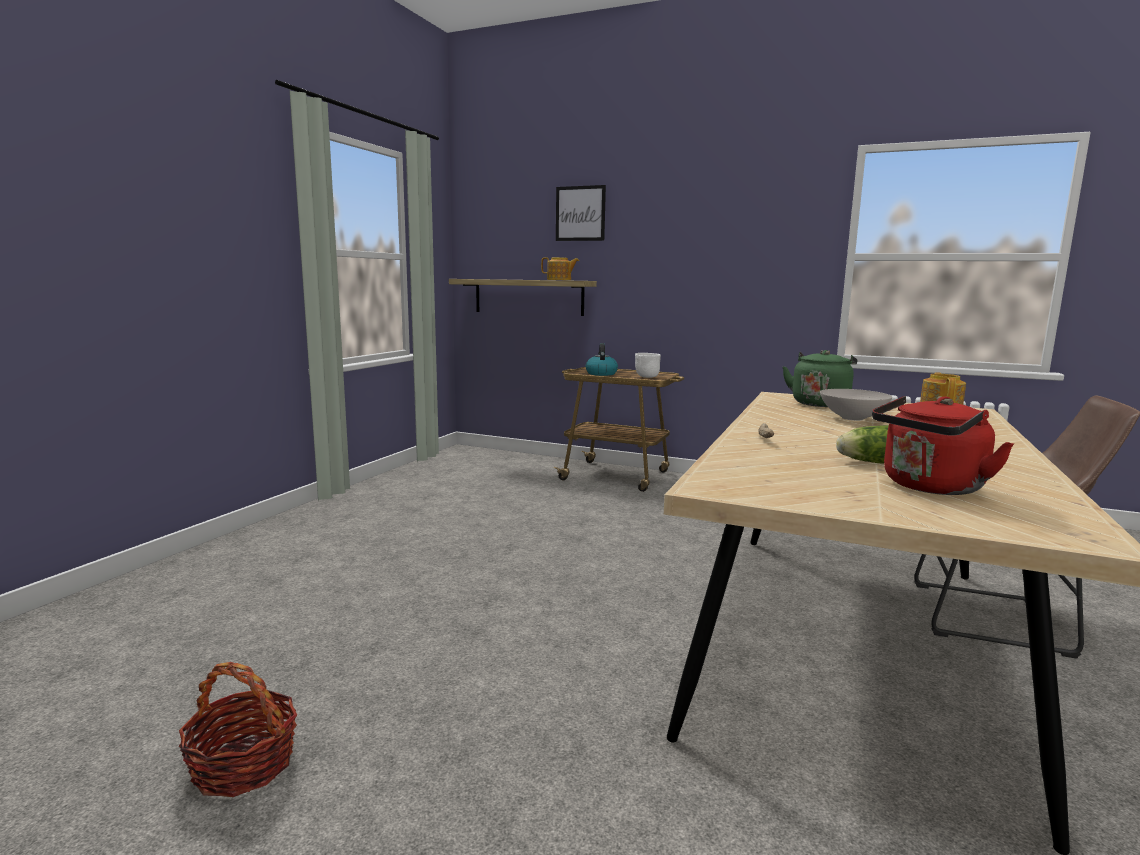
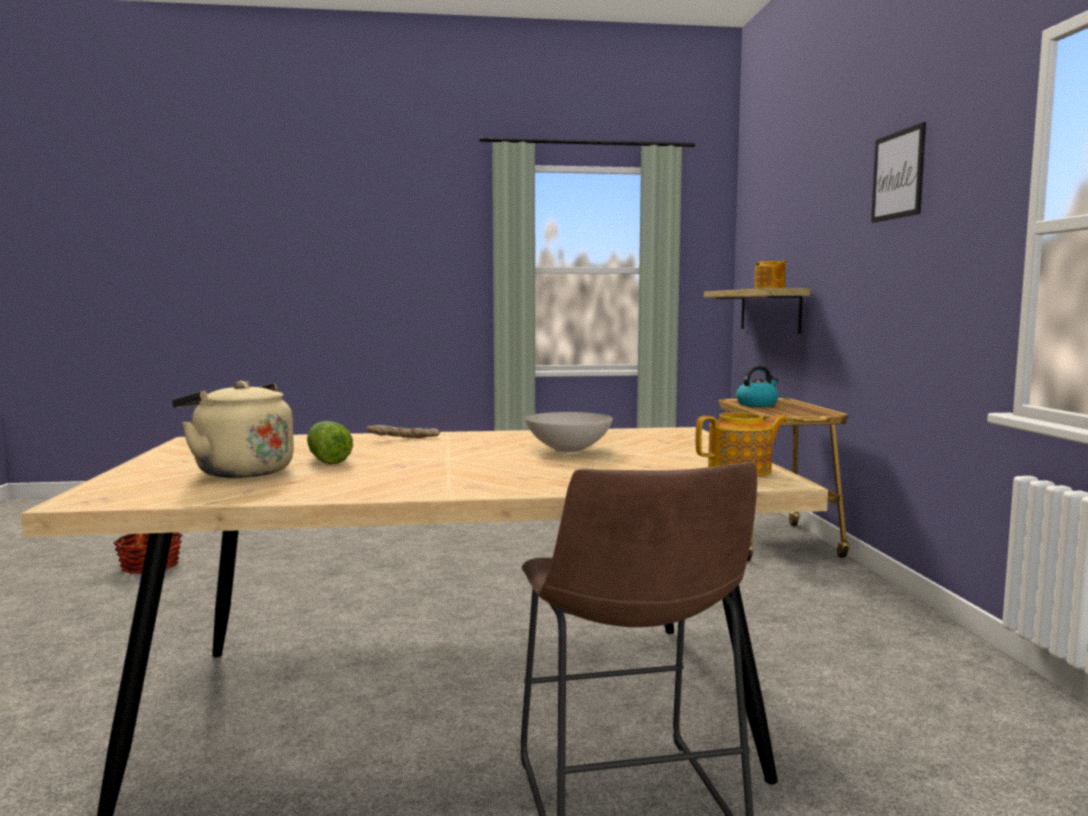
camera: 60 degrees right, 5 degrees down
picture [556,185,606,241] -> picture moved to [871,122,926,223]
white bowl [635,353,661,378] -> none
green kettle [782,350,857,407] -> none
red kettle [872,396,1014,495] -> beige kettle [172,381,294,478]

